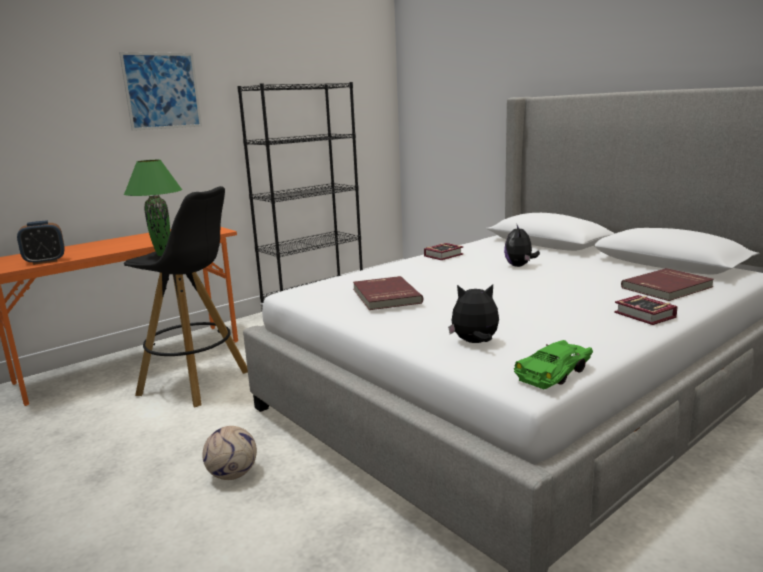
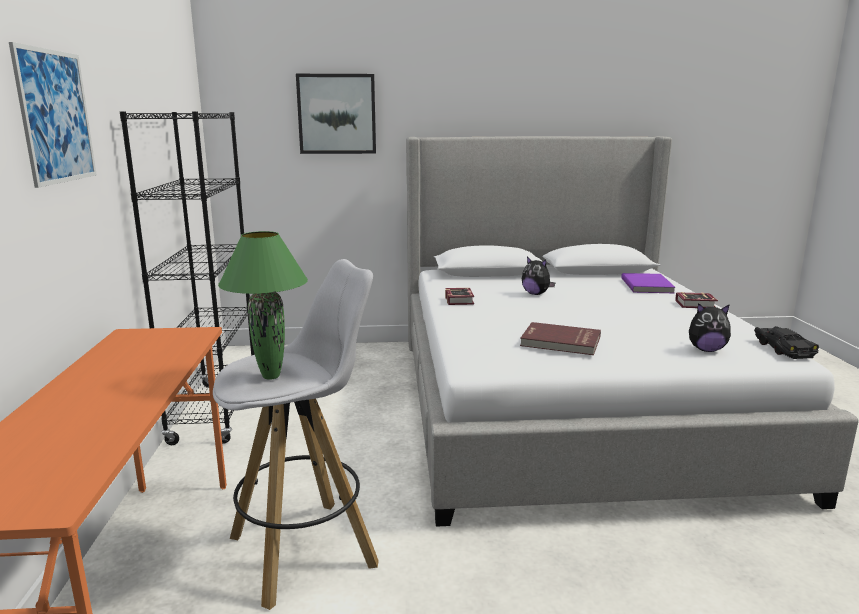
camera: 55 degrees left, 0 degrees up
alarm clock [17,221,65,265] -> none
black stool [124,186,248,407] -> white stool [213,259,379,610]
football [202,426,257,480] -> none
plush toy [448,284,499,343] -> plush toy turned 120 degrees counterclockwise [689,303,731,352]
green toy car [514,340,593,389] -> black toy car [754,326,819,359]
red book [621,268,714,301] -> purple book [621,273,675,293]
none -> picture [296,74,376,154]

